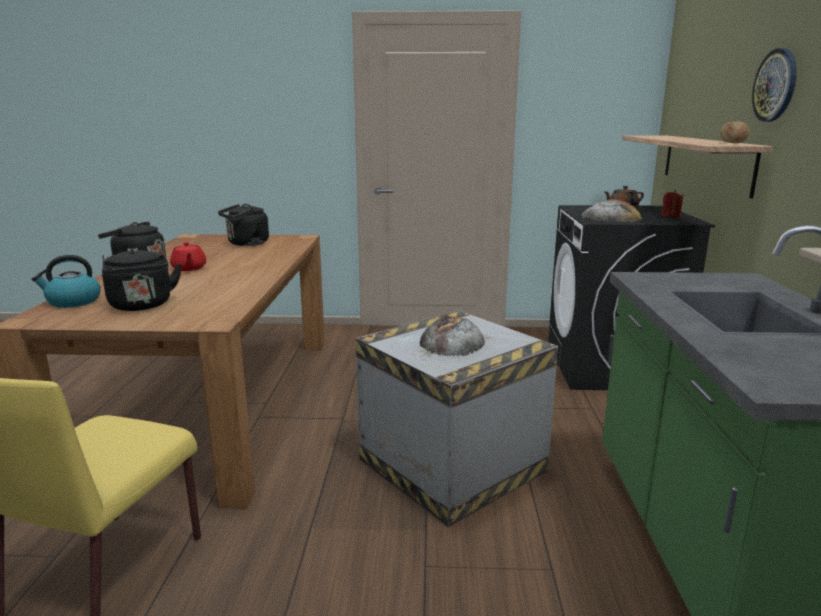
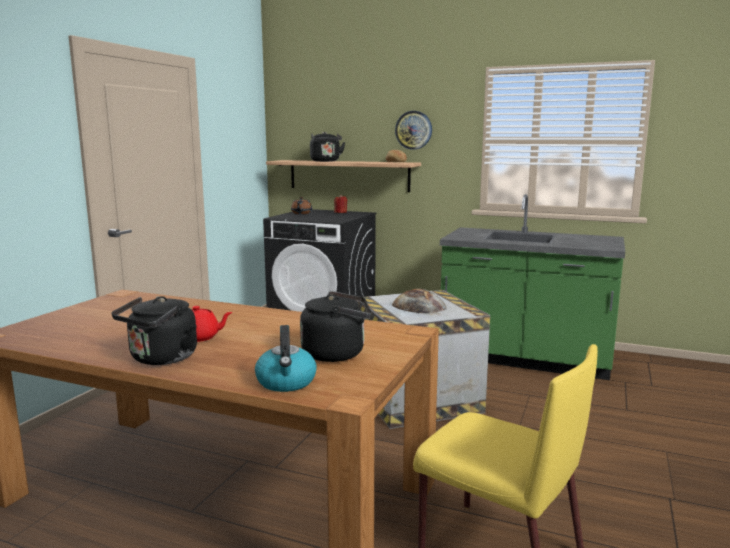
camera: 70 degrees left, 5 degrees down
black kettle [218,204,269,246] -> black kettle moved to [310,132,345,162]
bread [581,199,642,222] -> none

